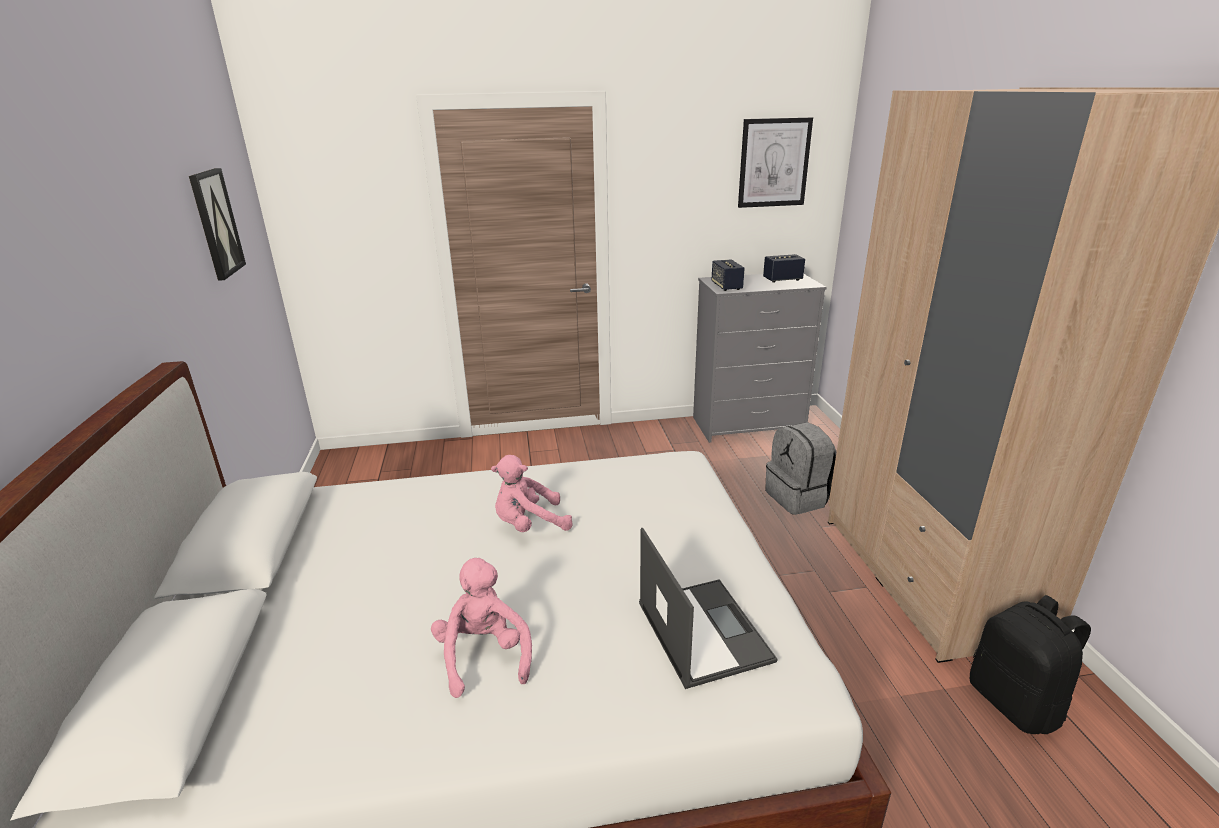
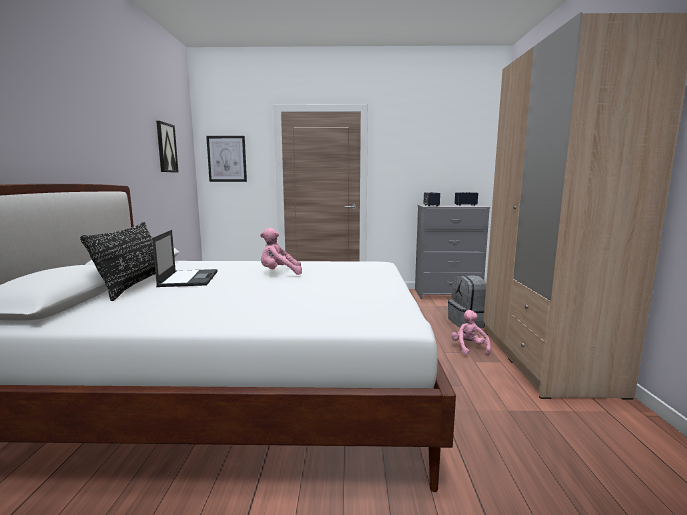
camera: 10 degrees right, 15 degrees down
pink plush toy [431,558,532,698] -> pink plush toy moved to [451,310,491,356]
laptop [639,528,778,689] -> laptop moved to [152,230,218,287]
picture [738,117,813,208] -> picture moved to [206,136,247,182]
black backpack [970,595,1091,734] -> none
none -> black pillow [80,222,156,301]

